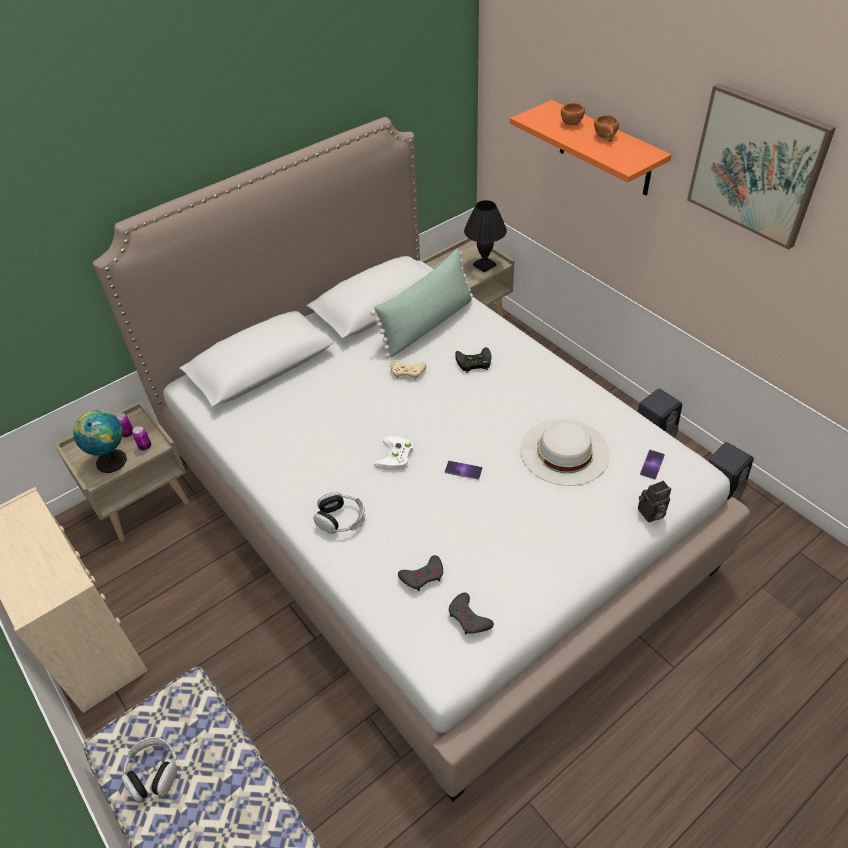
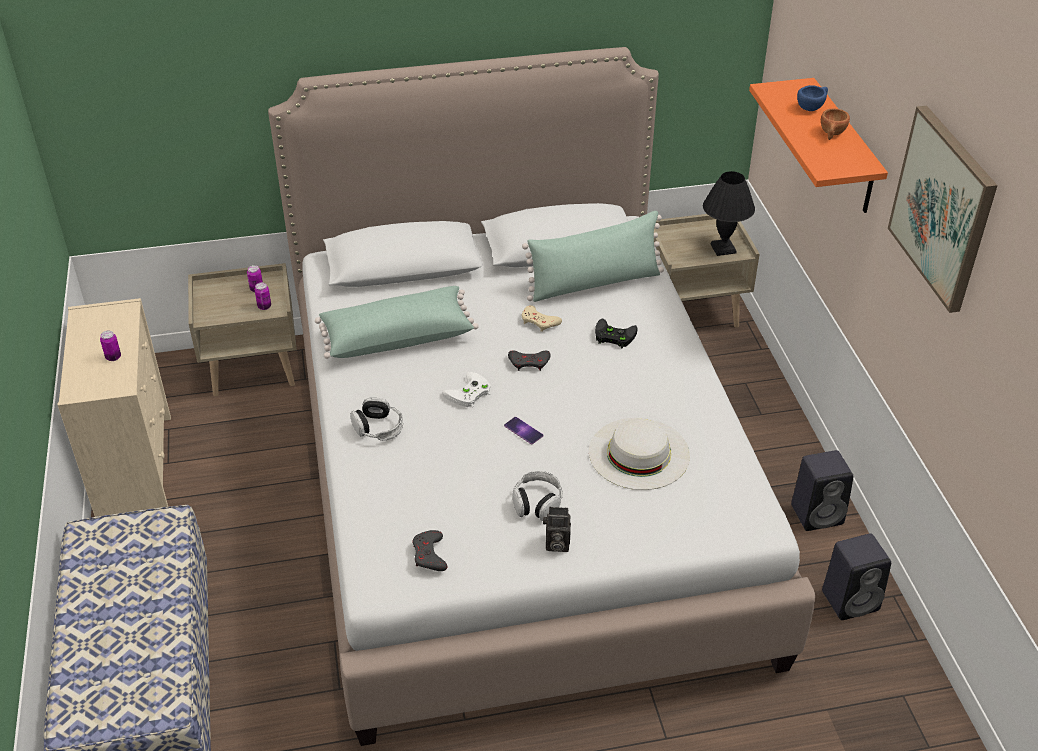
camera: 25 degrees right, 5 degrees down
globe [73,410,127,473] -> none
headphones [122,737,177,803] -> headphones moved to [512,471,563,521]
grey game controller [398,555,443,591] -> grey game controller moved to [508,350,551,371]
brown cup [561,102,585,125] -> blue cup [797,85,828,111]
camera [638,481,671,522] -> camera moved to [543,507,571,552]
phone [640,450,665,480] -> none
none -> can [100,331,121,361]
none -> green pillow [315,286,479,359]

